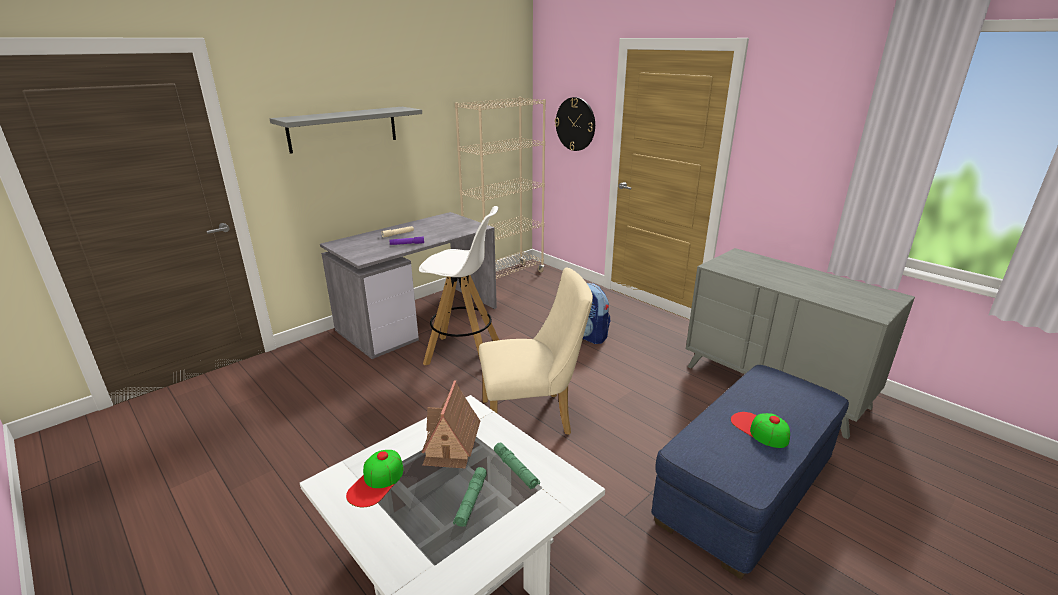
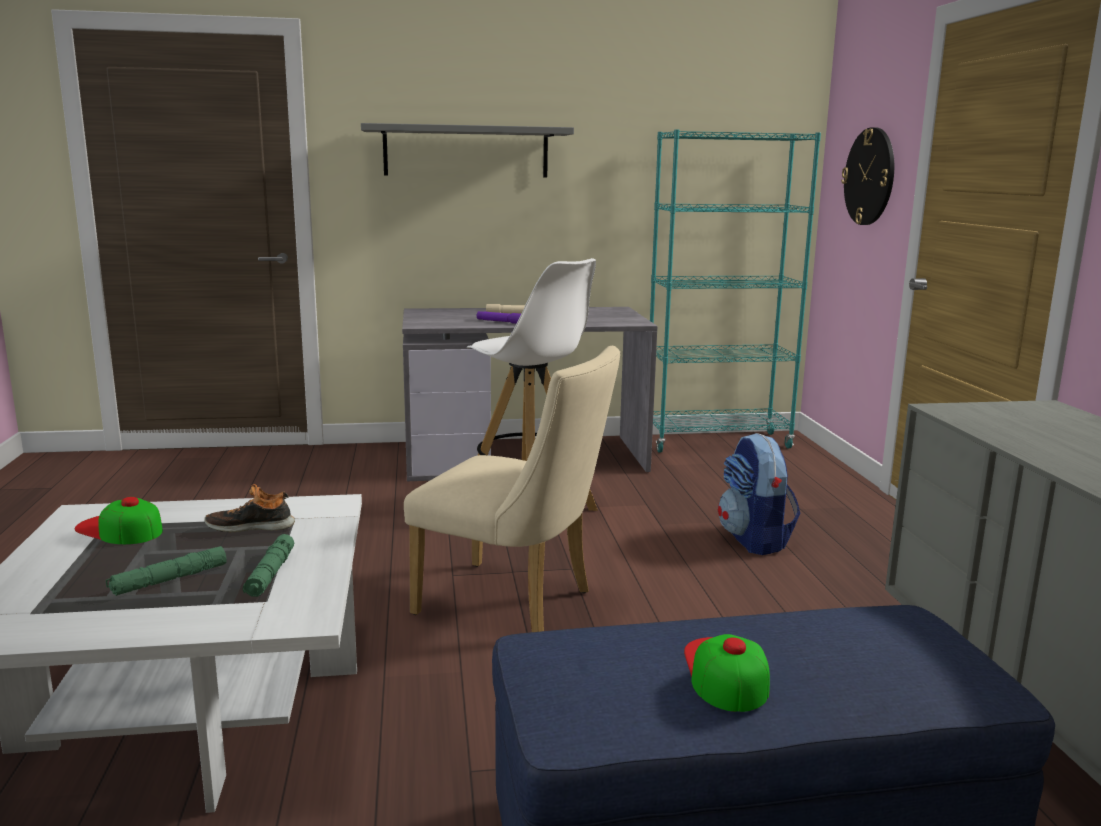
camera: 35 degrees right, 10 degrees down
cap [346,450,404,507] -> cap turned 60 degrees clockwise [75,497,163,544]
toy house [421,380,480,468] -> shoe [204,484,295,532]
beige bookcase [455,97,546,279] -> turquoise bookcase [650,130,821,453]

